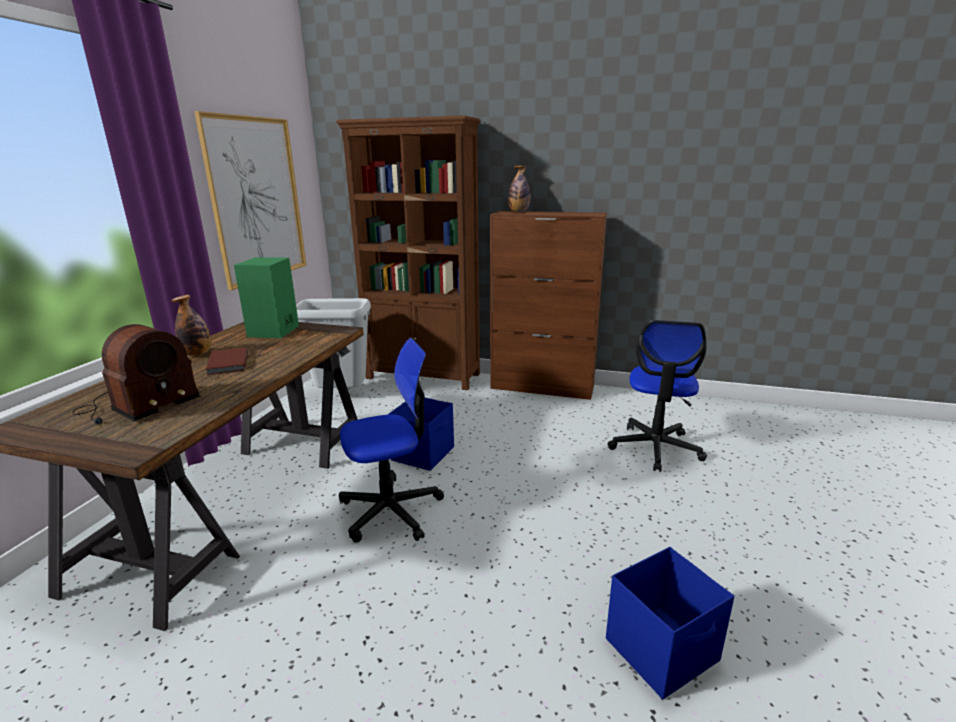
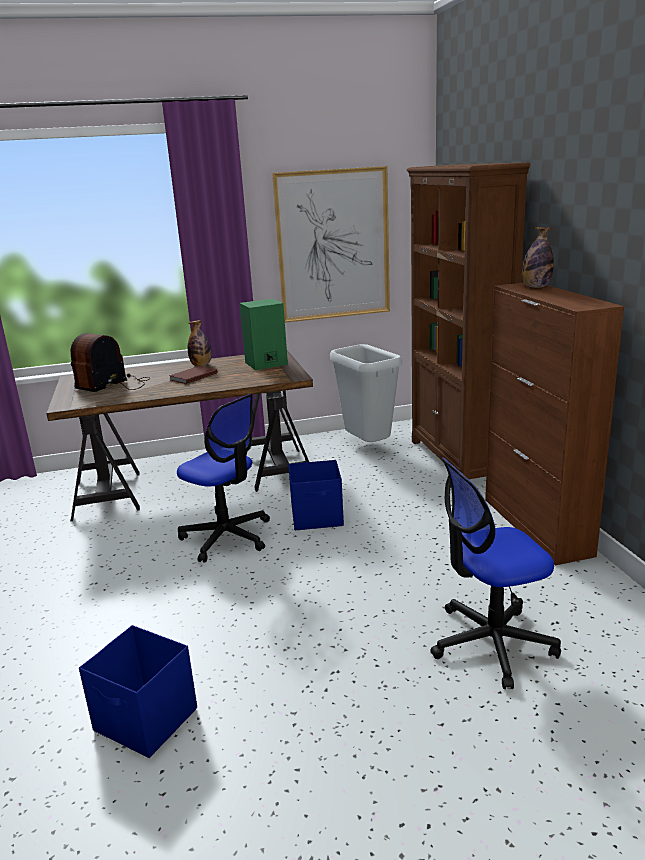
camera: 60 degrees right, 0 degrees up
radio [72,324,200,424] -> radio turned 120 degrees clockwise [70,333,150,392]

